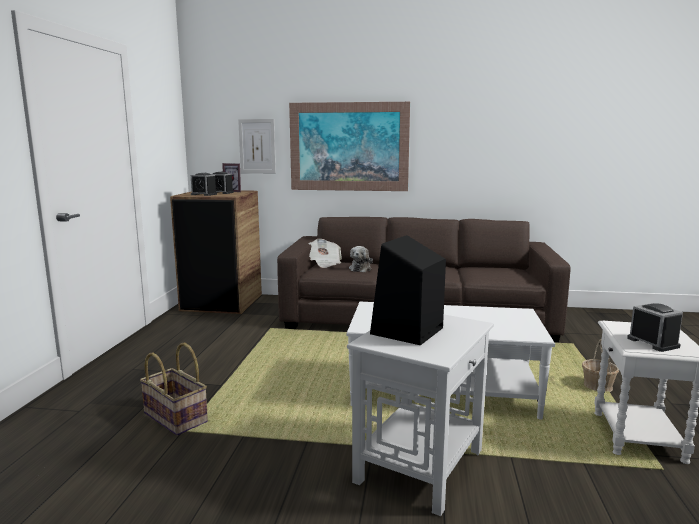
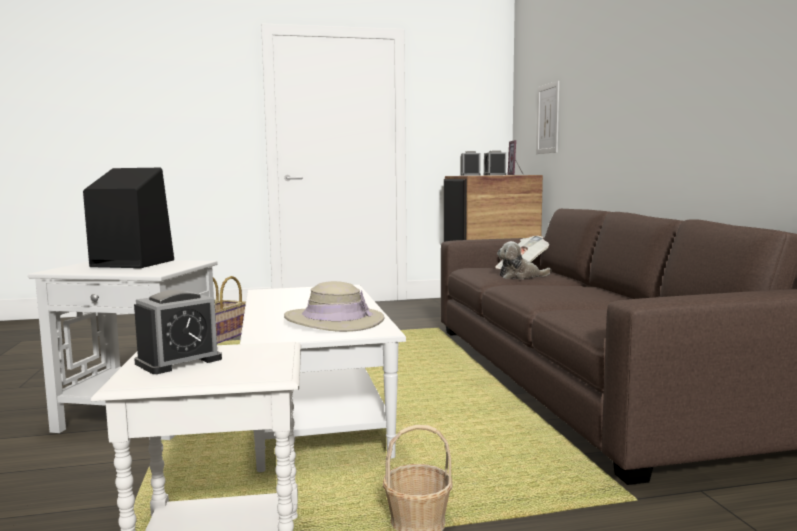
camera: 70 degrees right, 5 degrees down
picture [289,102,410,191] -> none
none -> beige hat [284,281,385,332]

